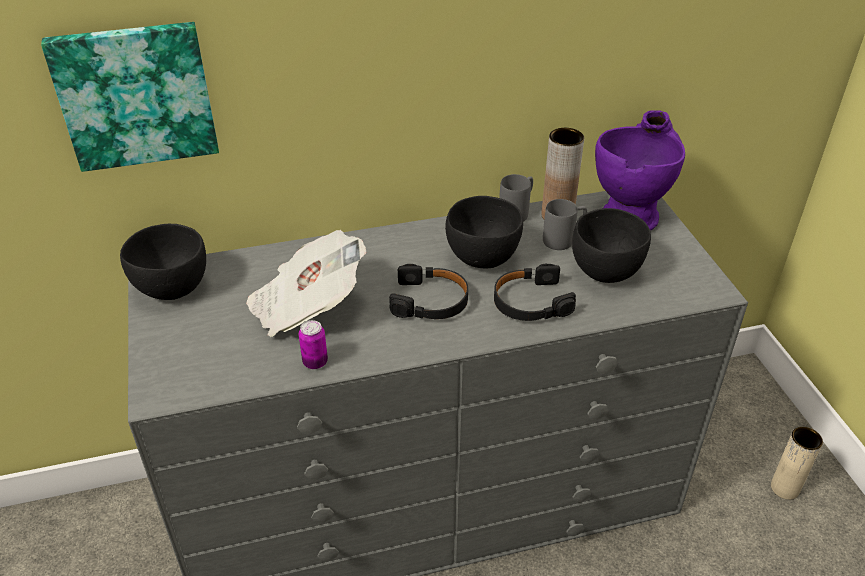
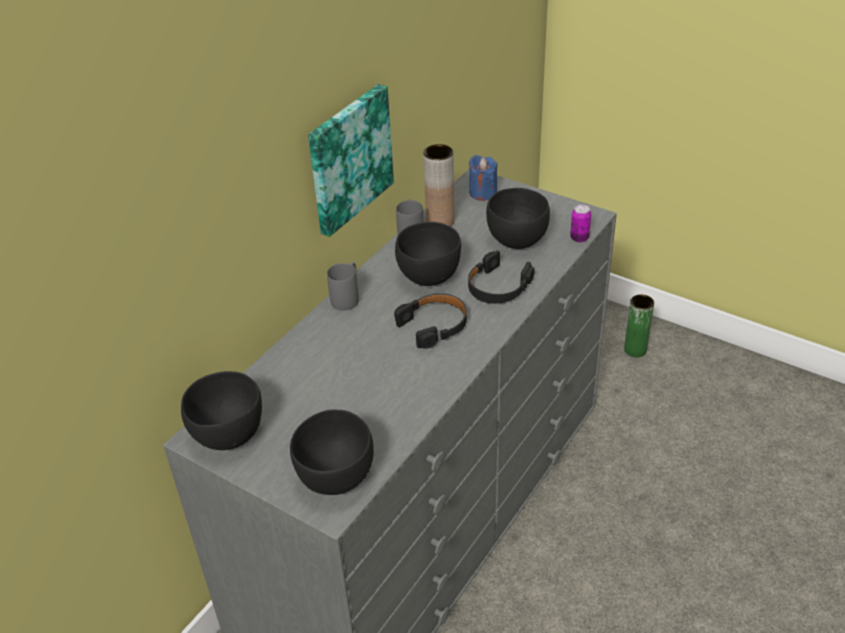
camera: 40 degrees left, 0 degrees up
picture [41,22,219,172] -> picture moved to [308,84,394,237]
newspaper [246,230,366,337] -> none
can [299,320,328,369] -> can moved to [570,205,591,243]
grey mug [543,199,587,250] -> grey mug moved to [327,262,359,311]
purple vase [595,110,685,230] -> blue candle [469,155,497,201]
beige vase [771,427,823,500] -> green vase [624,294,654,357]
none -> black bowl [290,409,374,495]

